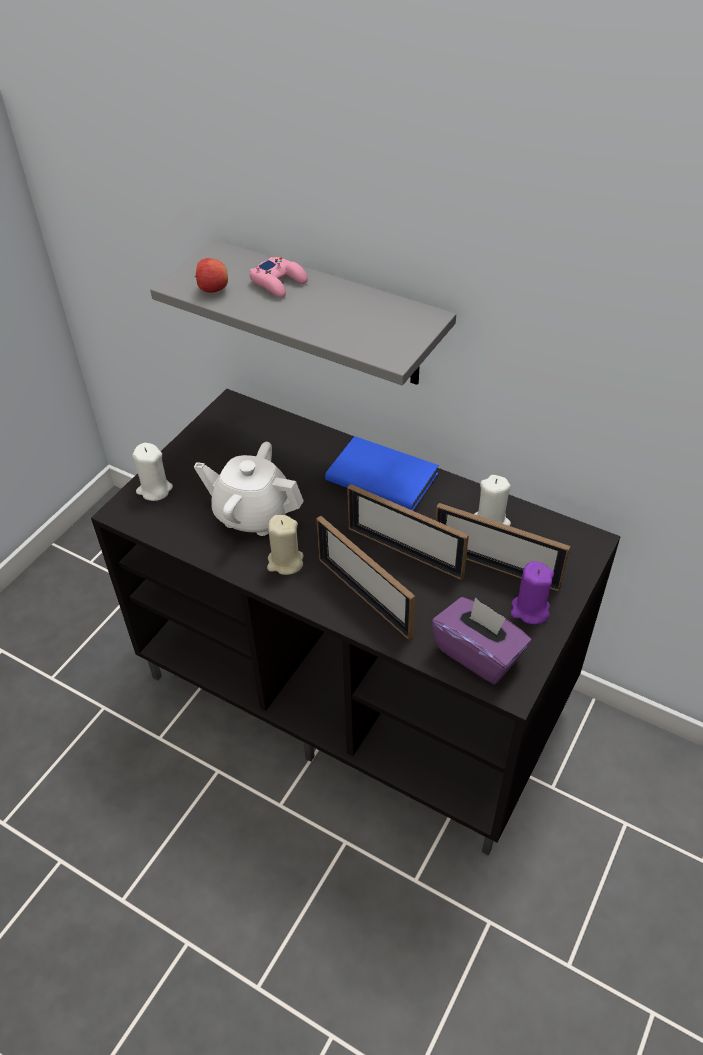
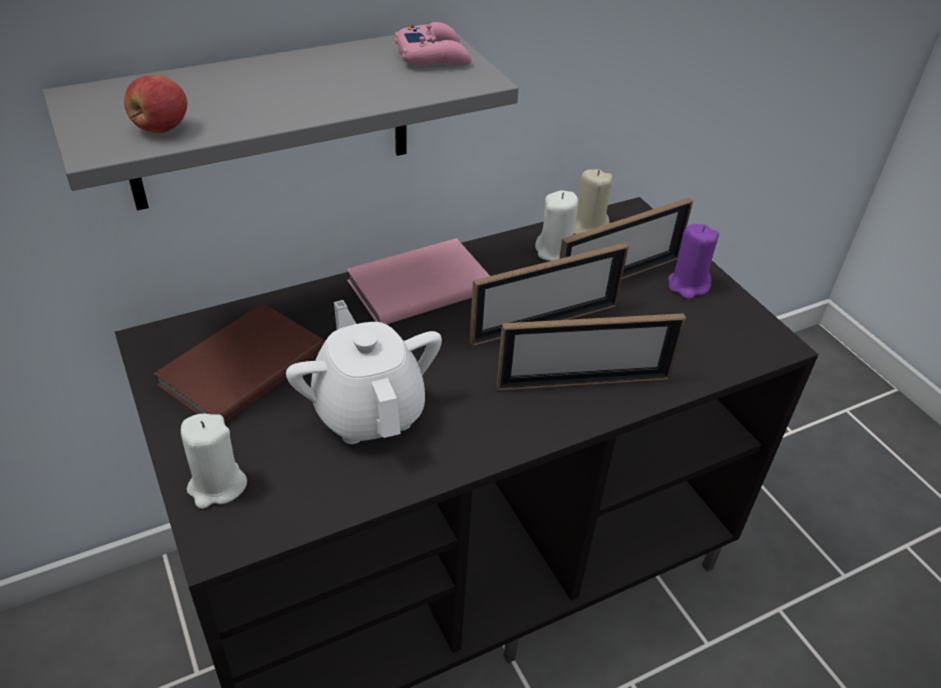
camera: 60 degrees left, 5 degrees down
white teapot [194,442,304,536] -> white teapot turned 105 degrees clockwise [286,300,442,444]
pink game controller [249,257,308,298] -> pink game controller moved to [394,22,472,65]
beige candle [267,515,304,575] -> beige candle moved to [574,169,613,234]
blue book [325,436,439,511] -> pink book [346,238,490,324]
purple tissue box [432,597,531,684] -> none
none -> brown book [153,303,324,422]

